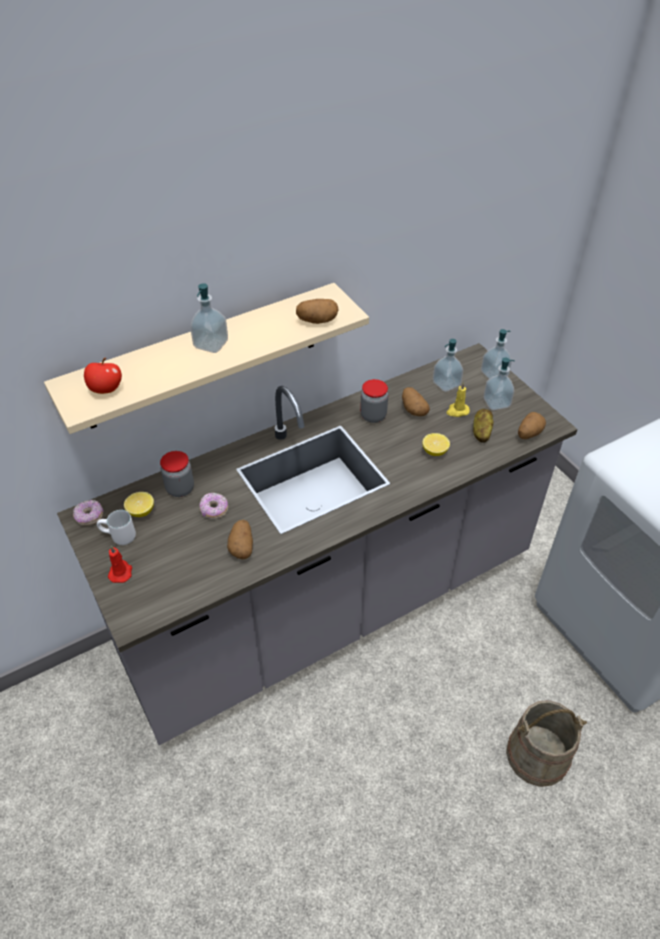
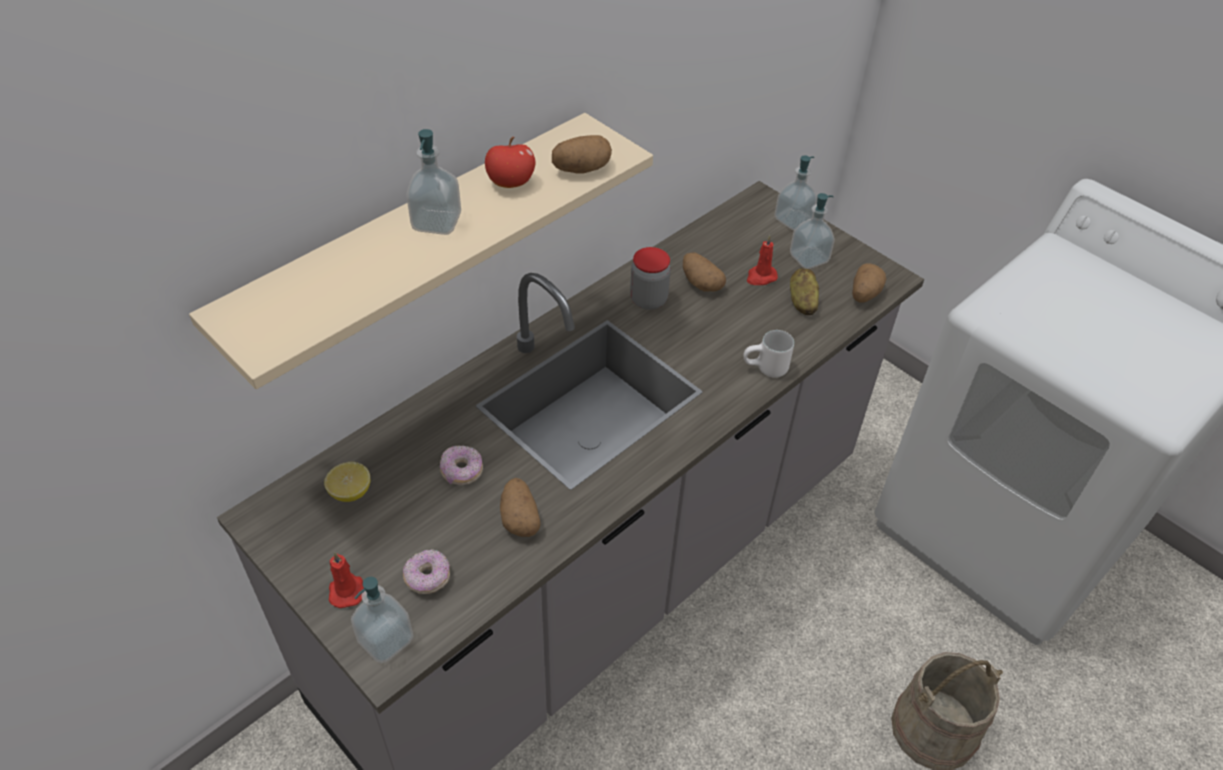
camera: 15 degrees left, 0 degrees up
donut [73,500,104,525] -> donut moved to [403,549,450,594]
apple [84,358,122,394] -> apple moved to [485,137,536,188]
white mug [97,510,136,545] -> white mug moved to [743,330,794,378]
jar [160,451,194,497] -> none
lemon [422,433,450,456] -> none
soap dispenser [433,339,463,392] -> soap dispenser moved to [351,577,413,663]
yellow candle [446,382,470,417] -> red candle [747,235,778,285]

